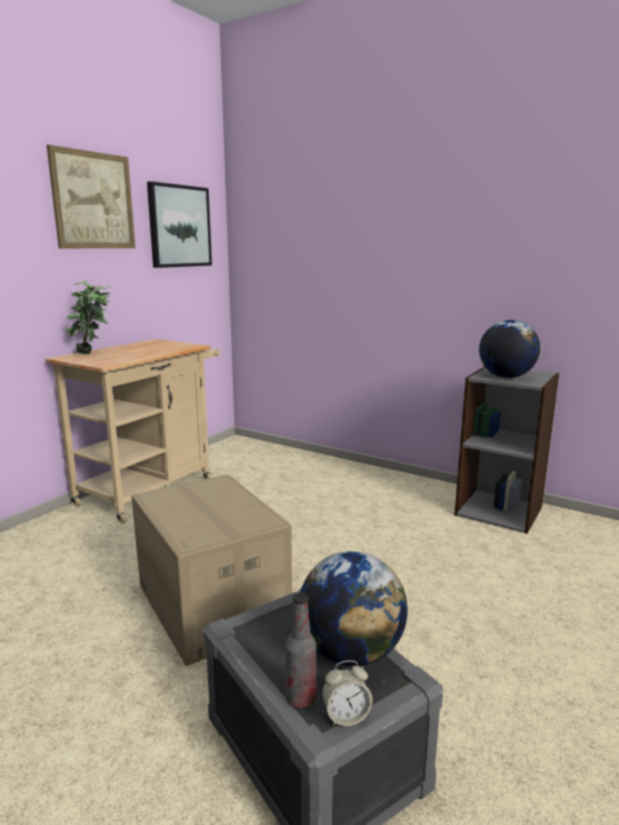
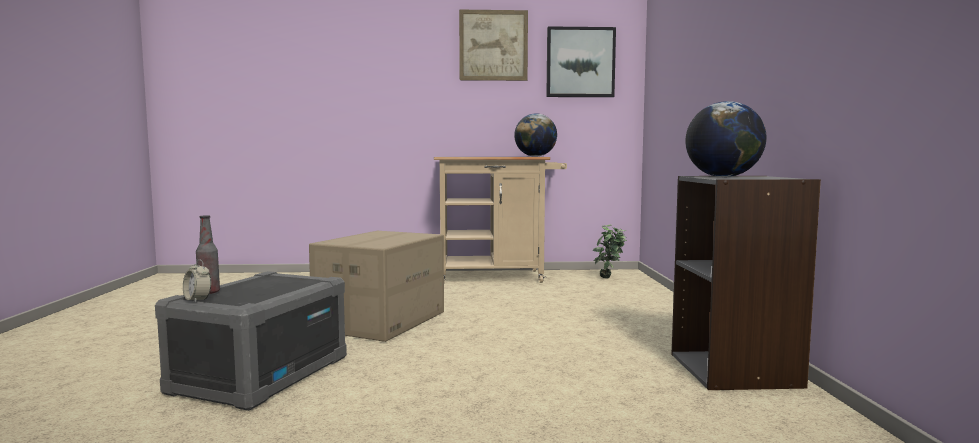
camera: 55 degrees right, 10 degrees down
potted plant [65,281,110,354] -> potted plant moved to [593,224,627,279]
globe [300,551,408,666] -> globe moved to [514,113,557,157]

